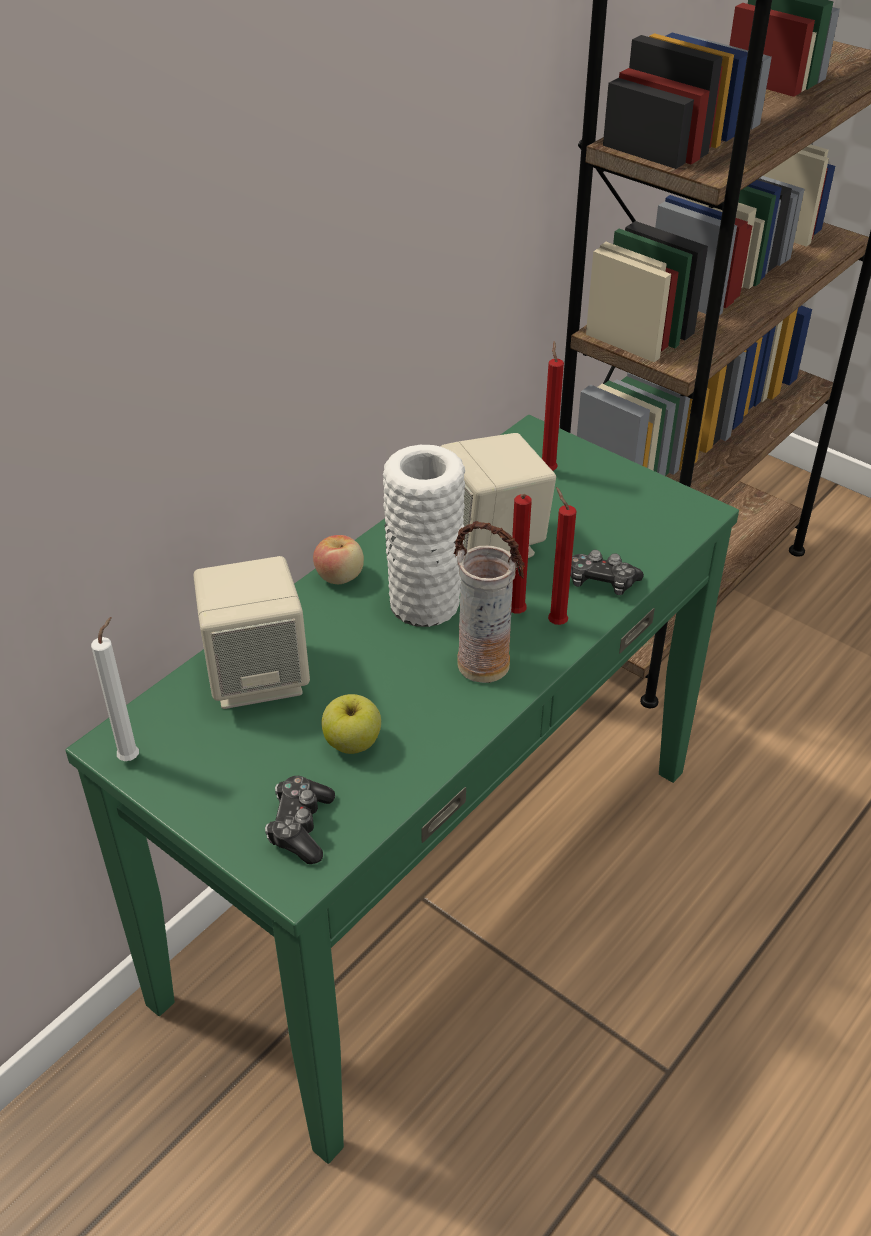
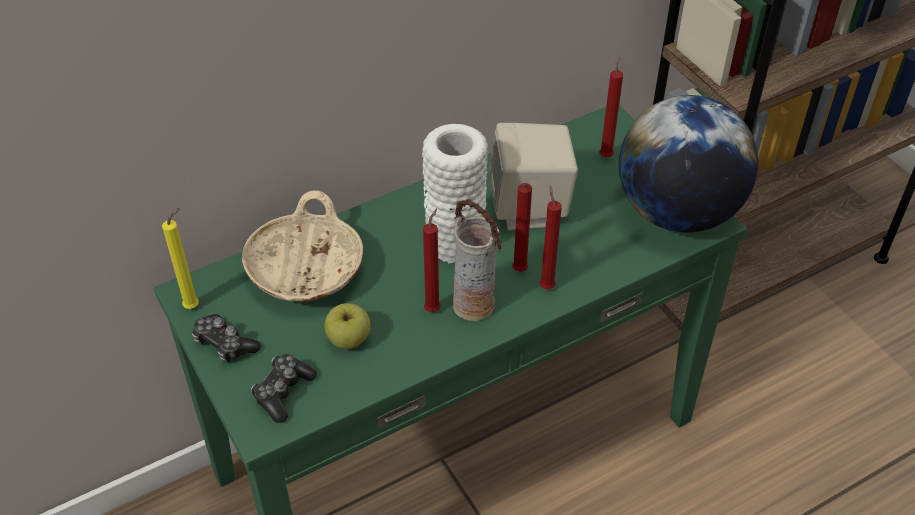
camera: 20 degrees right, 5 degrees up
white candle [91,617,139,761] -> yellow candle [162,208,199,309]
beige speaker [193,556,310,709] -> beige bowl [242,190,363,302]
apple [313,535,364,584] -> none
game controller [570,550,644,595] -> game controller moved to [192,314,261,363]
none -> red candle [423,208,441,312]
none -> globe [619,95,758,232]

